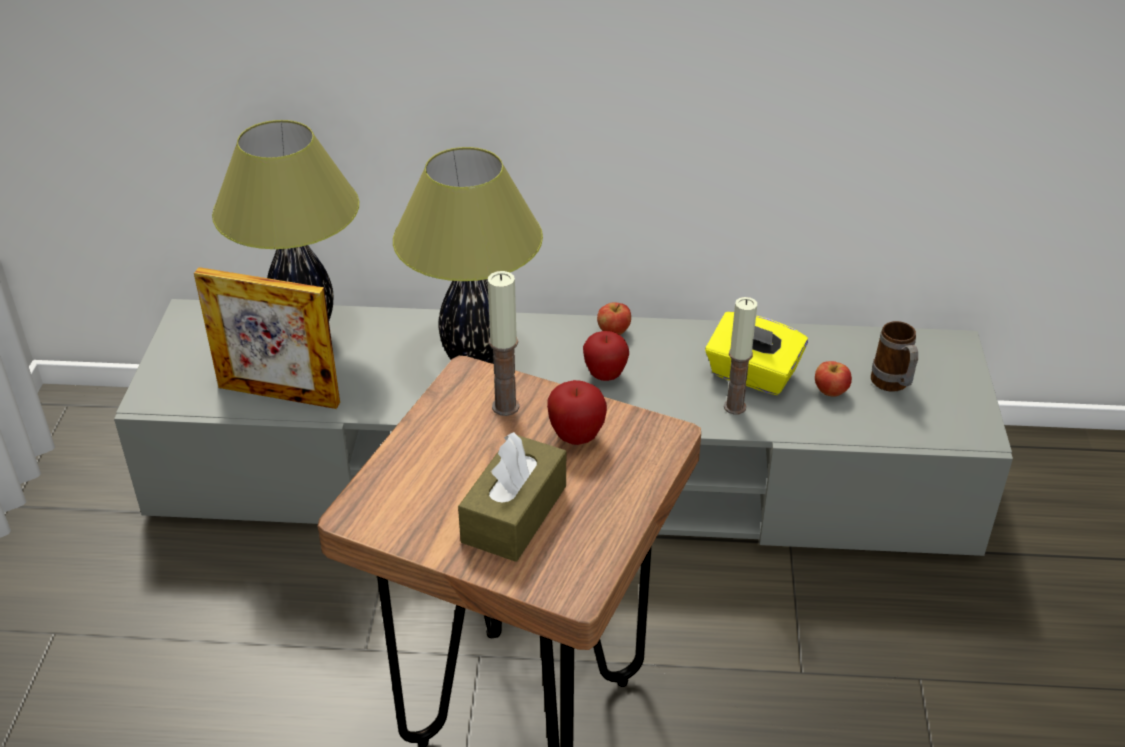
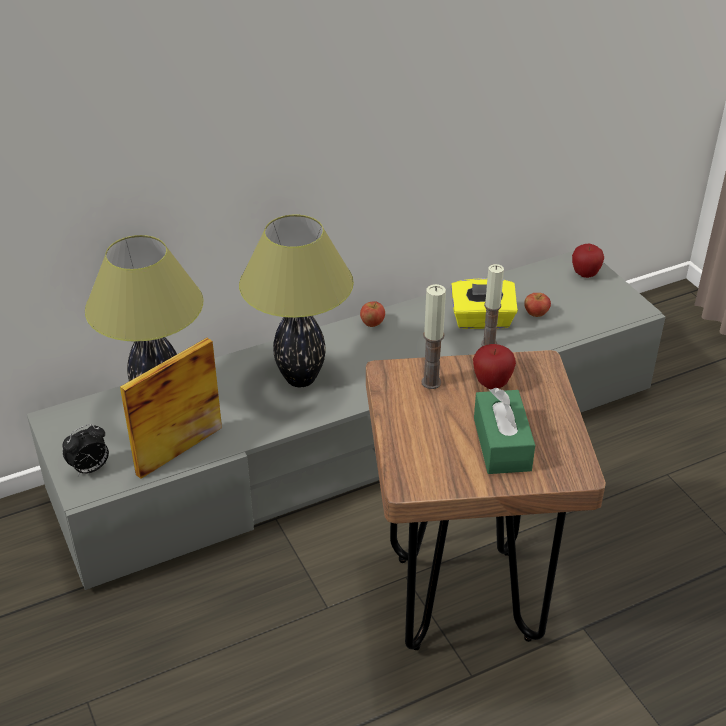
camera: 30 degrees left, 0 degrees up
picture frame [194,267,340,409] -> picture frame turned 150 degrees clockwise [120,338,222,479]
brown tissue box [458,432,566,562] -> green tissue box [474,388,535,474]
apple [583,331,629,381] -> apple moved to [572,244,604,278]
mug [871,321,918,392] -> none
none -> alarm clock [63,424,109,476]

